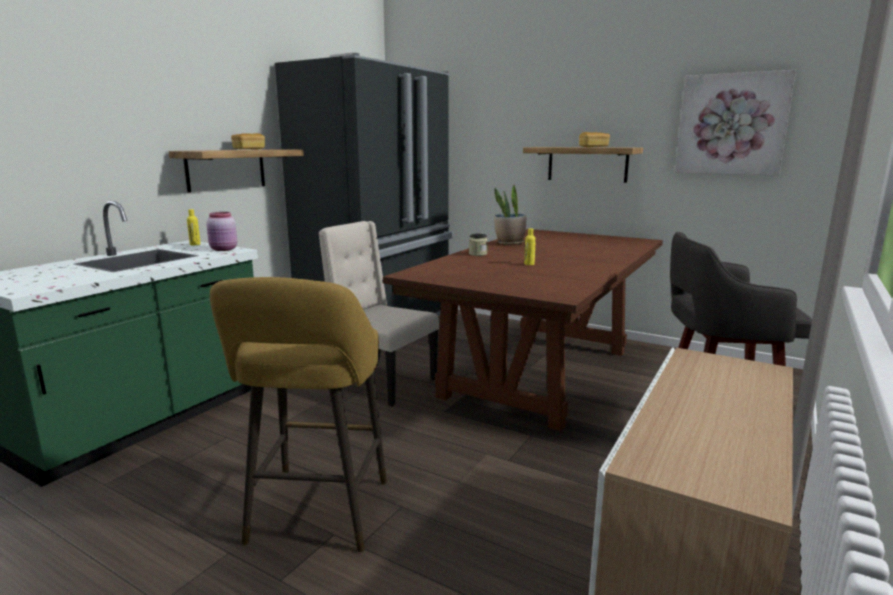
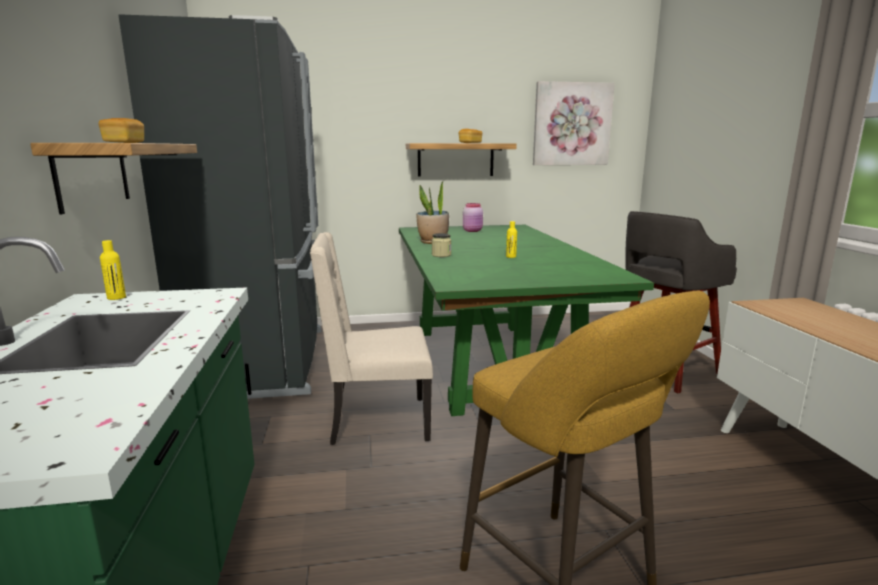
camera: 40 degrees left, 0 degrees up
pink jar [206,212,238,251] -> pink jar moved to [463,203,483,232]
brown dining table [383,229,663,431] -> green dining table [399,225,654,416]

